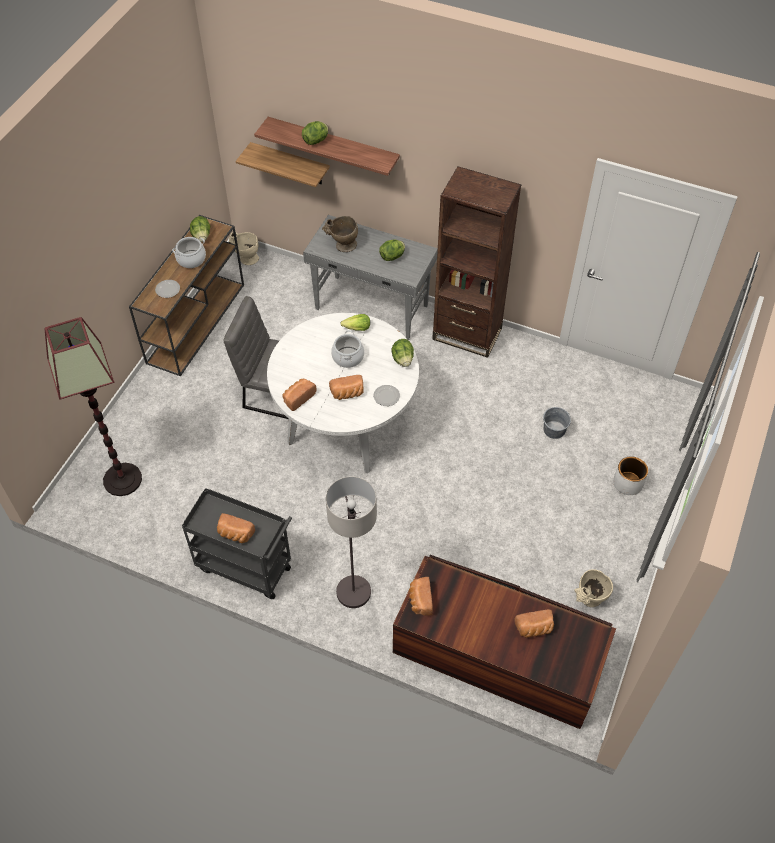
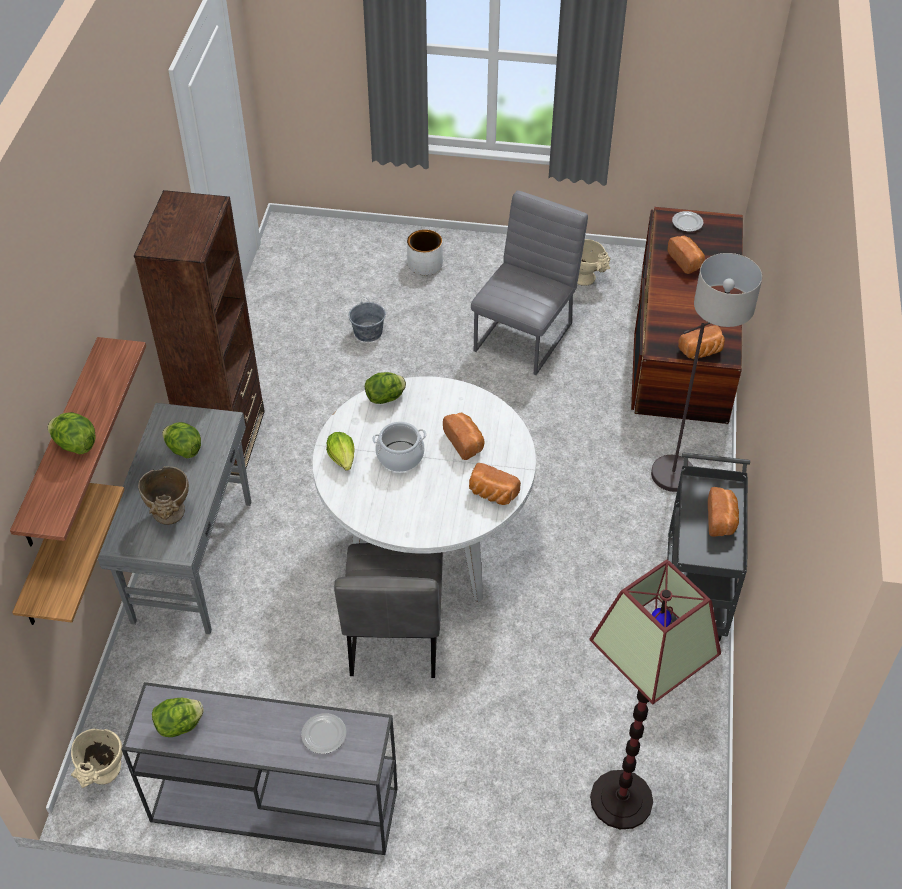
camera: 105 degrees left, 5 degrees down
brown console table [129,215,244,376] -> grey console table [121,682,398,855]
cooking pot [172,237,206,268] -> none
plate [374,385,400,406] -> plate moved to [672,211,703,232]
none -> grey chair [471,190,588,375]

